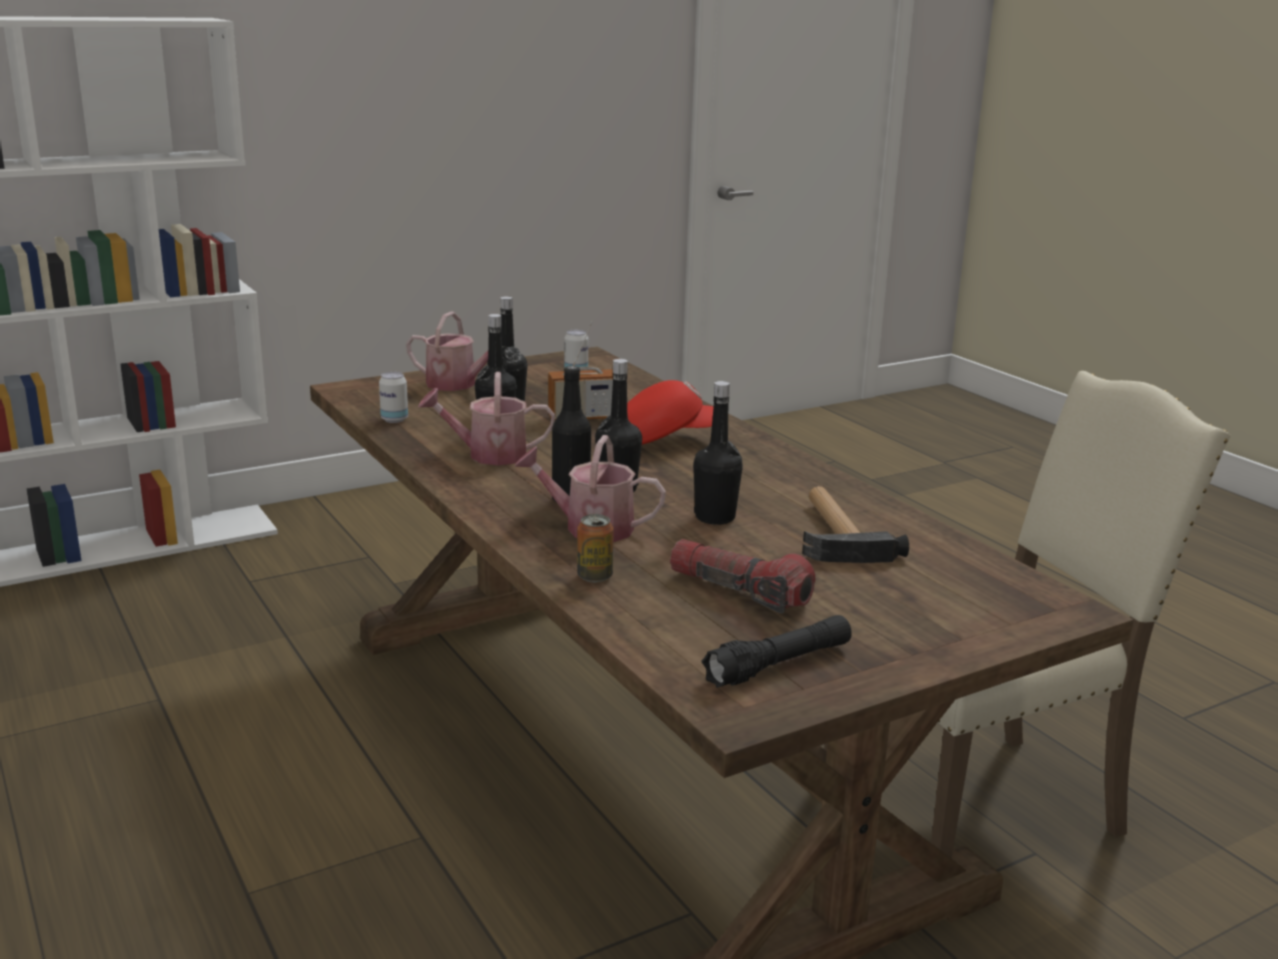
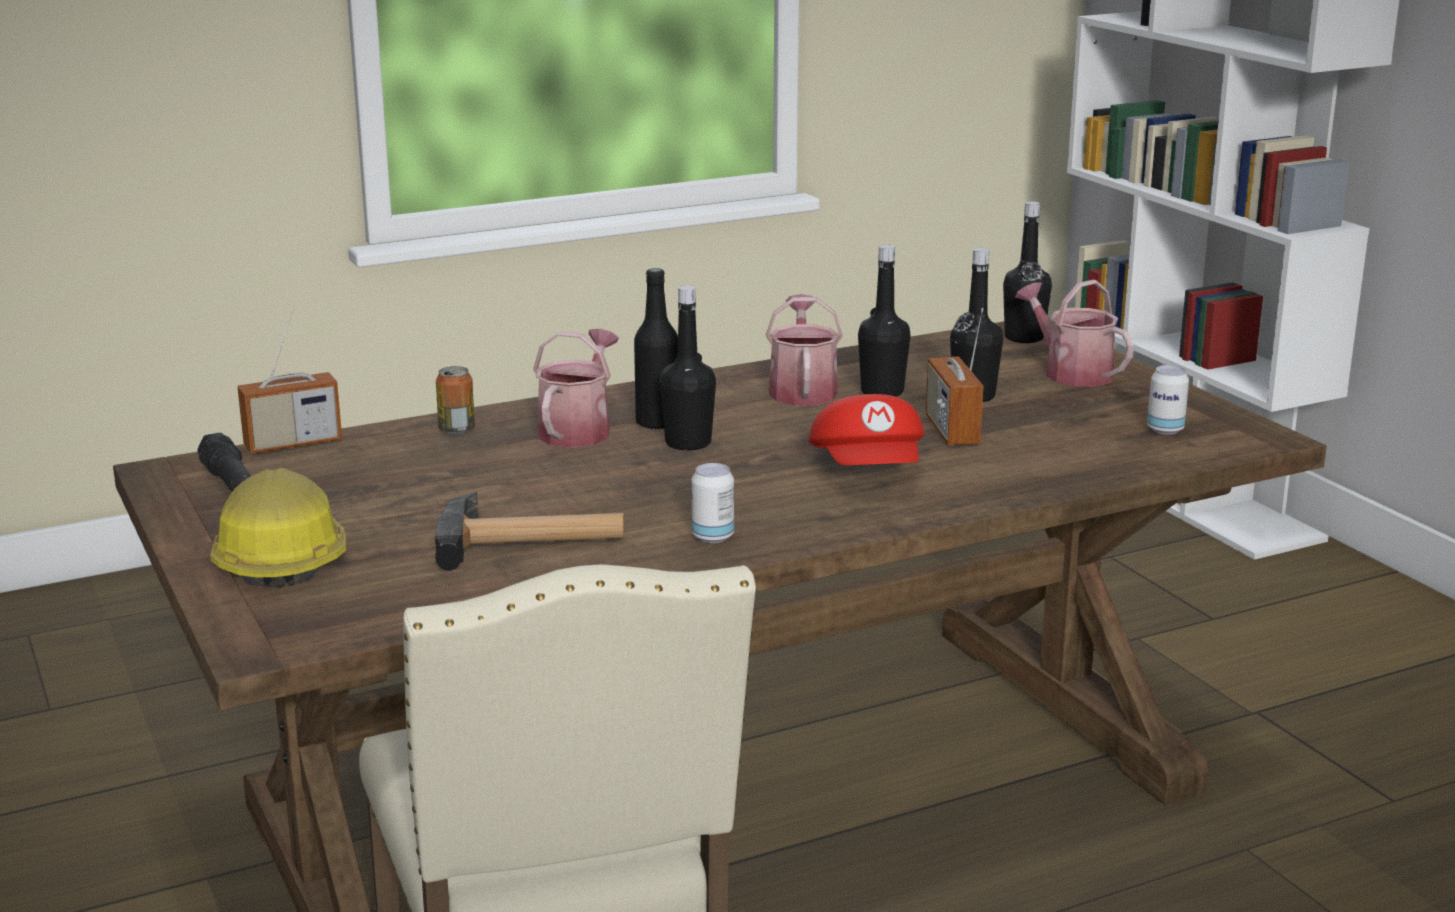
camera: 95 degrees right, 0 degrees up
can [379,372,408,423] -> can moved to [691,463,734,543]
watering can [406,312,488,391] -> watering can turned 120 degrees clockwise [1015,280,1134,387]
flashlight [670,539,815,613] -> none
black bottle [693,381,743,525] -> black bottle moved to [1003,201,1052,343]
none -> hard hat [210,468,346,588]
none -> radio [237,307,342,454]

